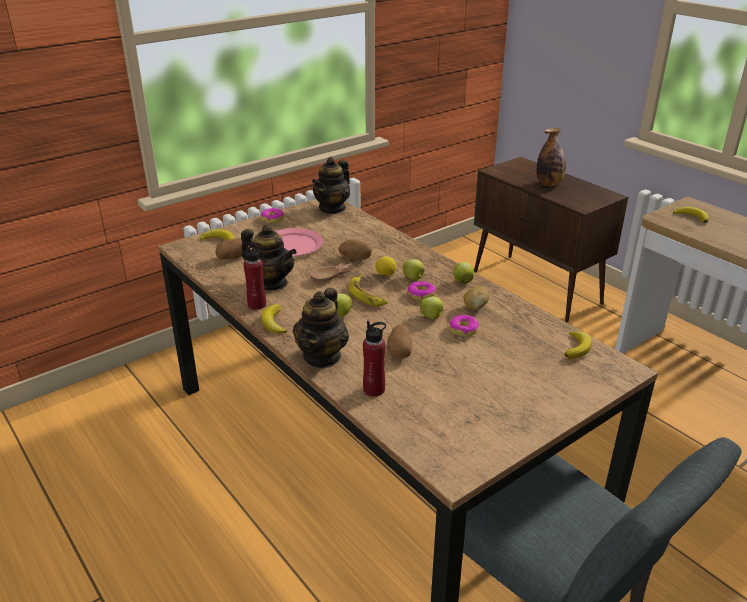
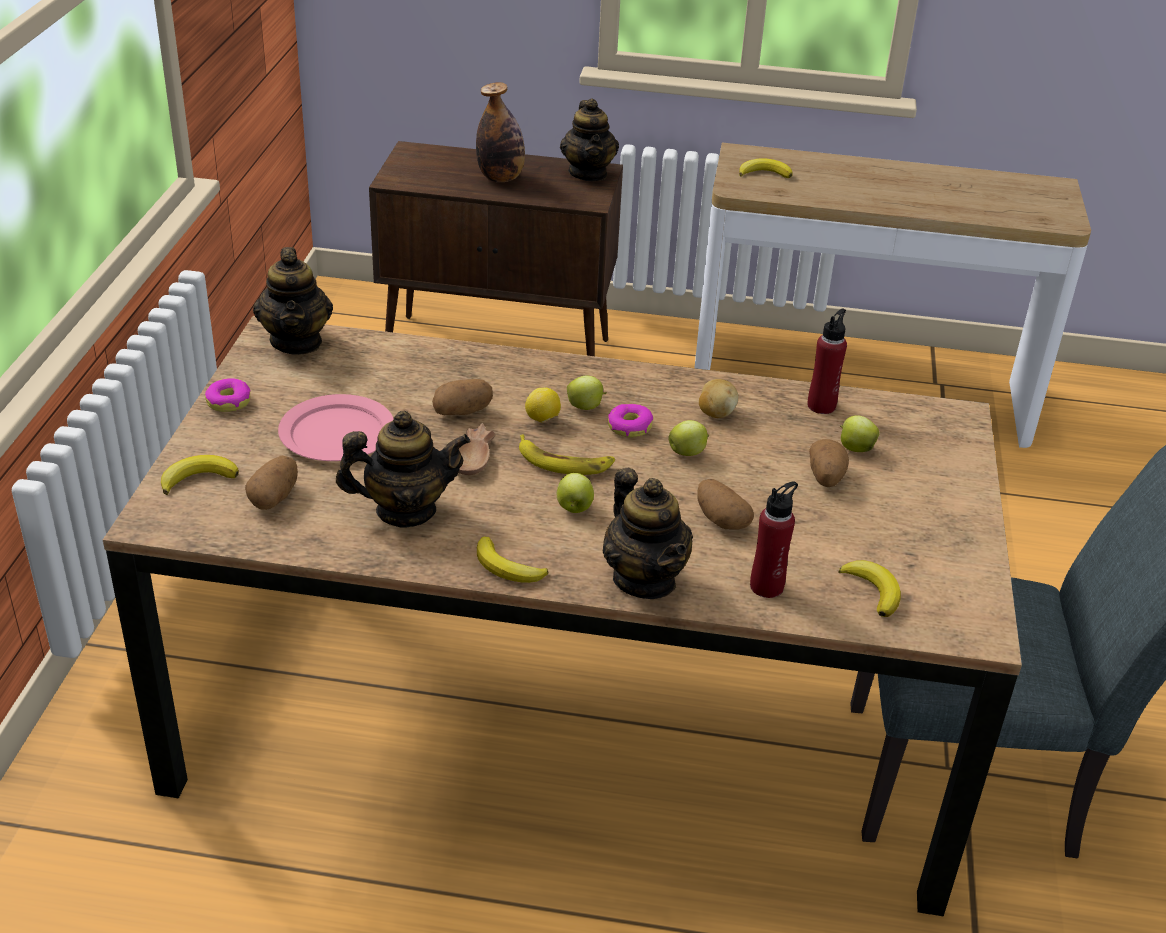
camera: 45 degrees left, 5 degrees up
red bottle [243,243,266,310] -> red bottle moved to [807,308,847,414]
donut [449,315,479,337] -> none
apple [453,262,474,284] -> apple moved to [840,415,880,452]
banana [565,331,592,359] -> banana moved to [839,560,901,617]
none -> teapot [560,98,619,181]
none -> potato [809,439,849,487]

